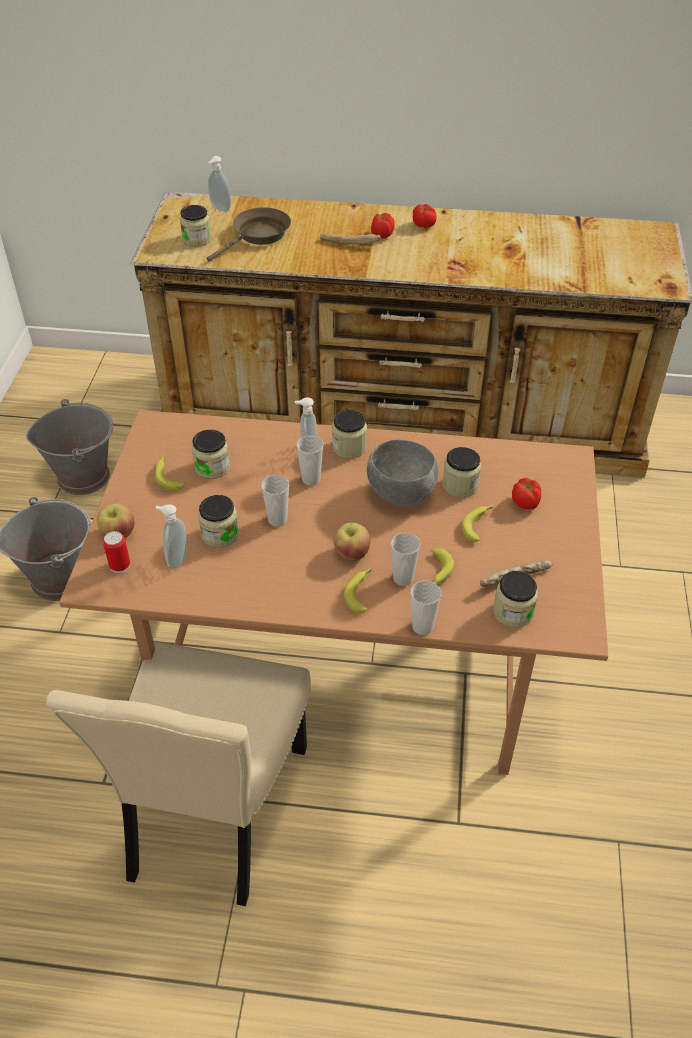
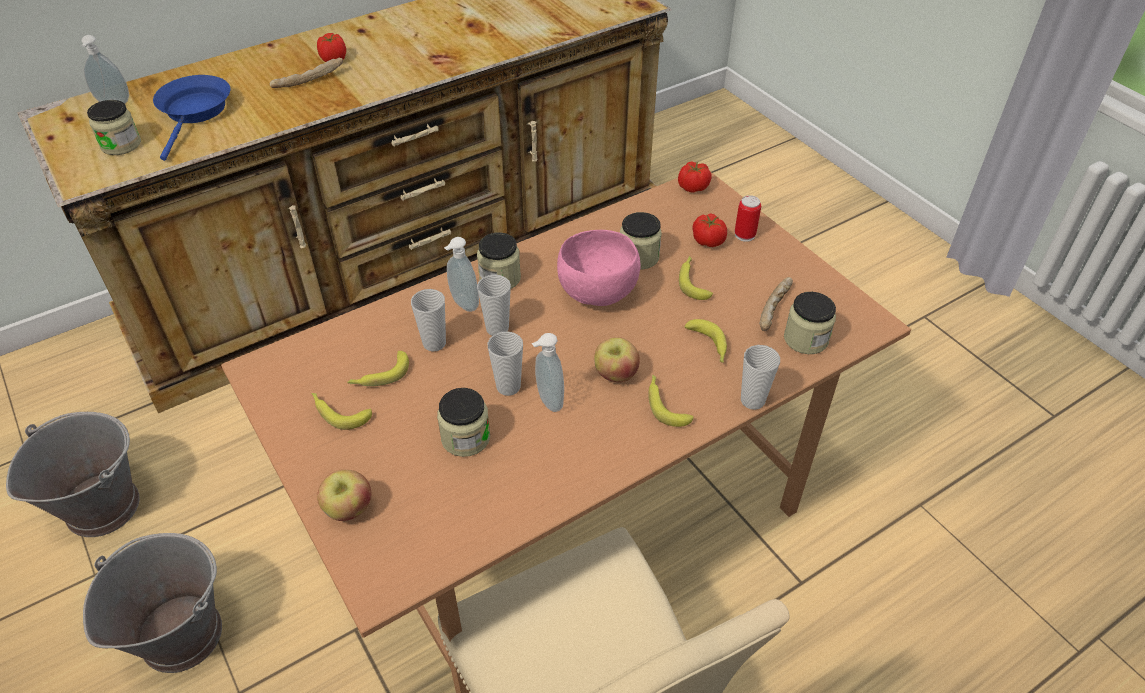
camera: 40 degrees left, 0 degrees up
can [103,531,130,573] -> can moved to [735,195,761,242]
soap dispenser [155,504,187,569] -> soap dispenser moved to [532,333,564,412]
jar [192,430,230,479] -> banana [347,351,409,386]
brown frying pan [207,207,291,262] -> blue frying pan [153,75,230,161]
grey bowl [367,439,438,506] -> pink bowl [557,230,641,306]
cup [391,533,421,586] -> cup moved to [411,289,446,352]
tomato [413,204,437,228] -> tomato moved to [678,161,712,193]

